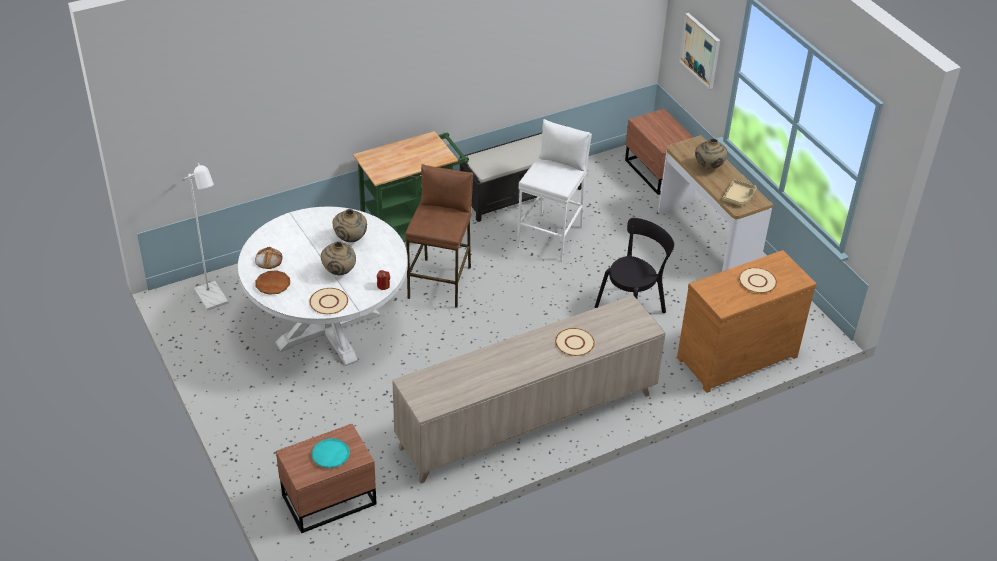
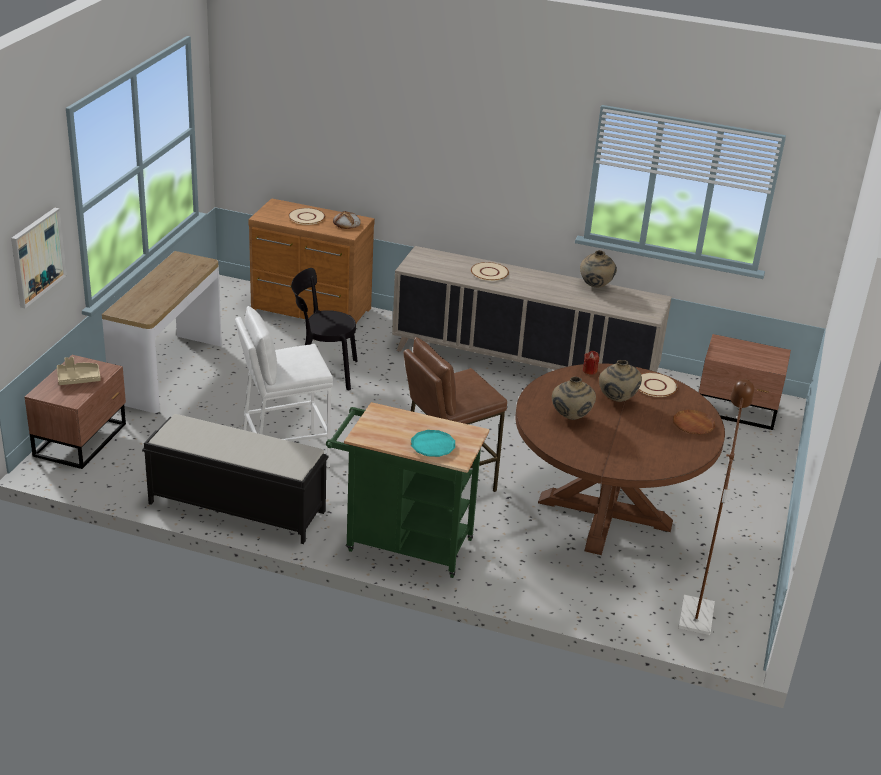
camera: 135 degrees left, 10 degrees down
white floor lamp [182,163,228,311] -> brown floor lamp [678,379,754,635]
white dining table [238,207,408,366] -> brown dining table [515,363,725,555]
bread [255,247,283,269] -> bread moved to [333,211,361,229]
turquoise plate [311,438,350,468] -> turquoise plate moved to [411,430,455,457]
beige vase [695,138,728,169] -> beige vase moved to [580,250,617,288]
beige tray [722,179,757,206] -> beige tray moved to [57,357,101,385]

